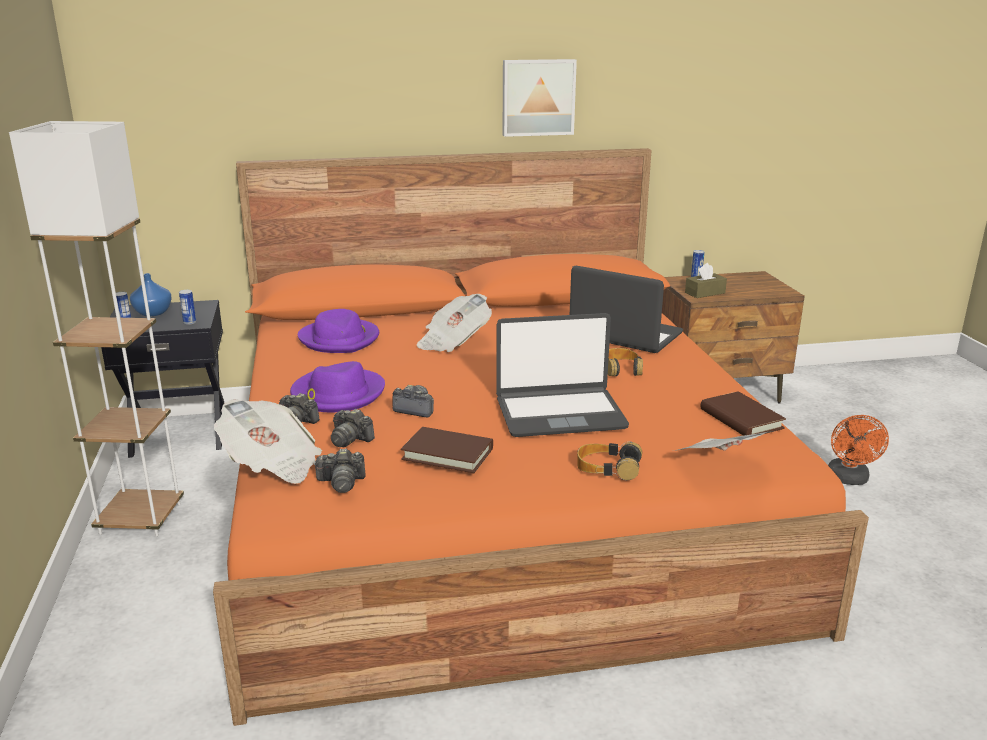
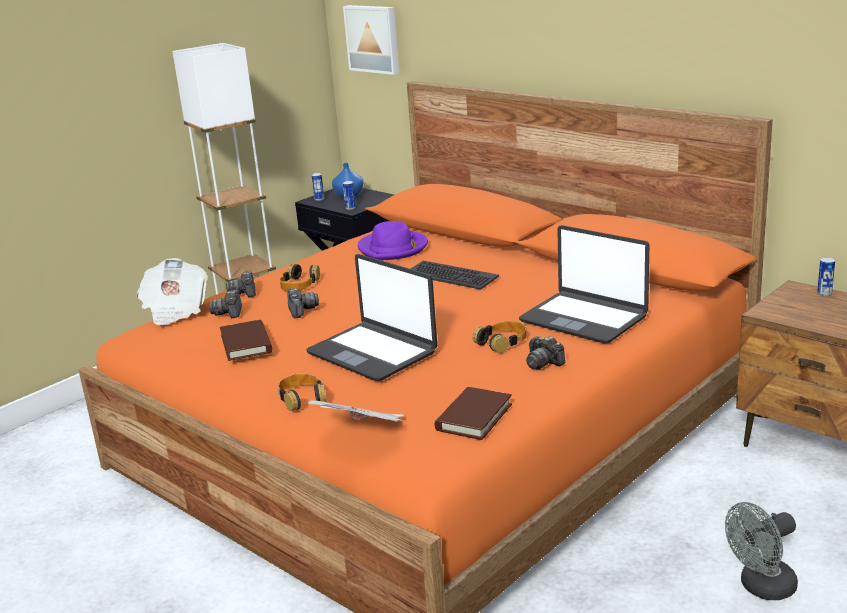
camera: 55 degrees right, 0 degrees up
purple hat [290,361,385,412] -> headphones [280,264,320,292]
camera [314,448,366,493] -> camera moved to [526,336,565,370]
newspaper [417,294,492,352] -> keyboard [411,261,499,290]
picture [503,59,577,137] -> picture moved to [343,5,399,75]
laptop [570,266,683,353] -> laptop turned 135 degrees clockwise [519,225,649,343]
brown tissue box [685,263,727,298] -> none
orange fan [828,415,889,485] -> grey fan [725,502,798,600]

